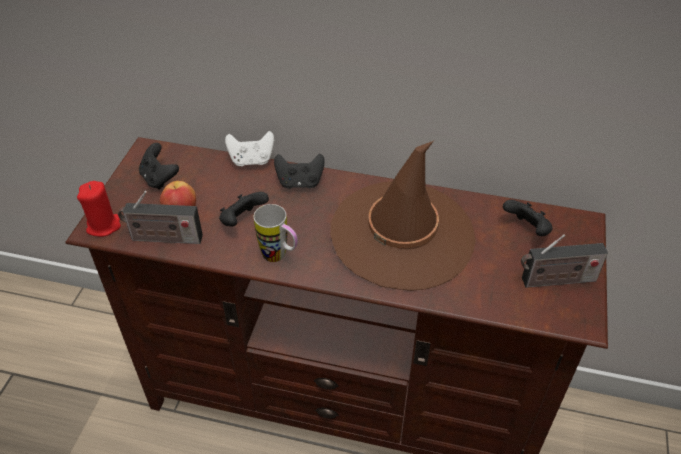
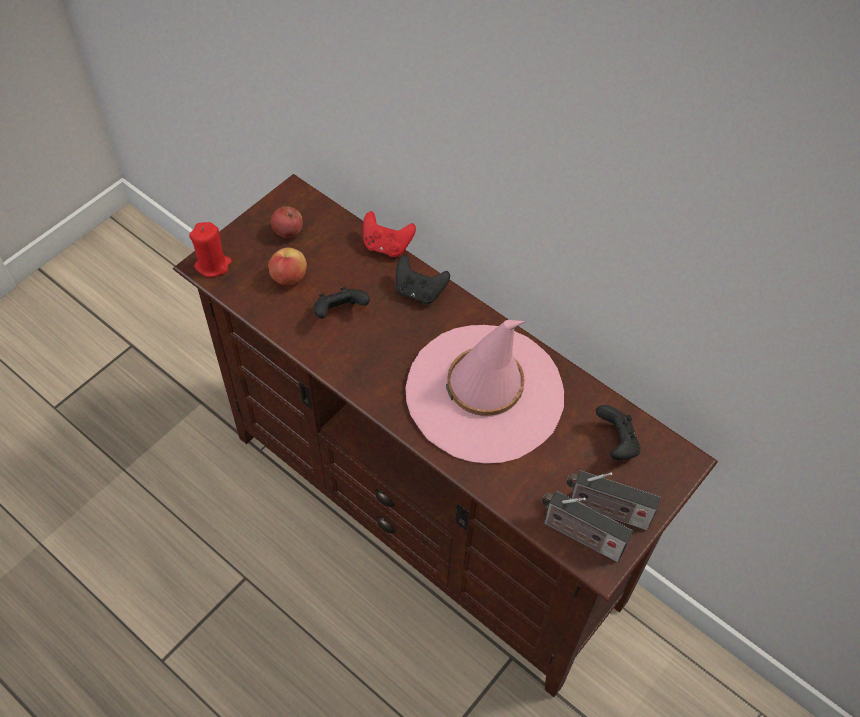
camera: 25 degrees right, 10 degrees up
radio [118,191,203,244] -> radio moved to [542,491,633,562]
black game controller [139,143,179,190] -> apple [271,206,303,238]
white game controller [225,131,274,166] -> red game controller [363,211,416,257]
mug [254,204,298,262] -> none
brown hat [330,141,476,291] -> pink hat [405,320,564,464]

